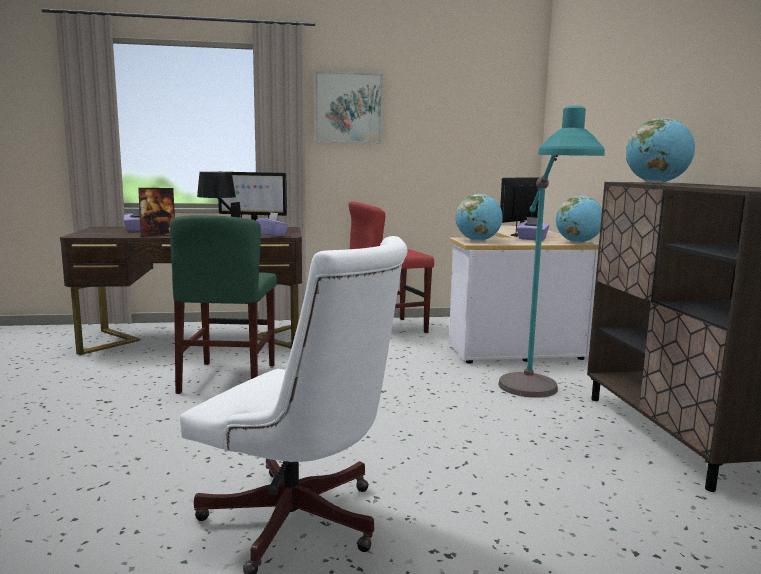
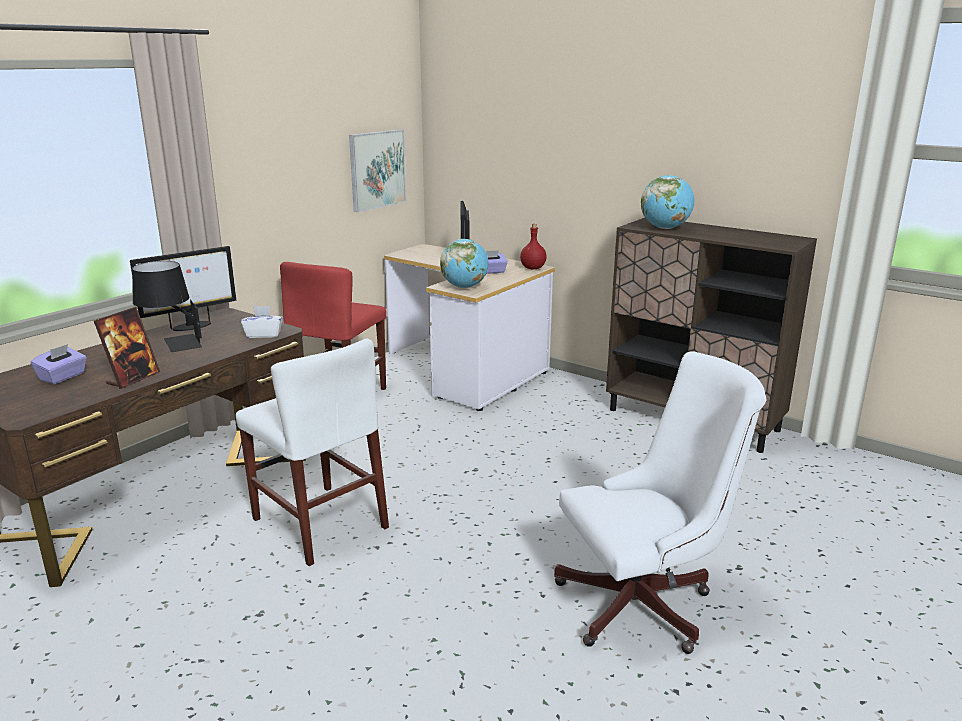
camera: 45 degrees left, 10 degrees up
green chair [170,215,277,394] -> white chair [236,338,389,566]
purple tissue box [256,212,288,237] -> white tissue box [241,306,283,338]
picture [315,71,383,143] -> picture moved to [349,129,406,212]
turquoise floor lamp [498,105,605,398] -> none
globe [556,196,602,243] -> red bottle [520,224,546,269]

